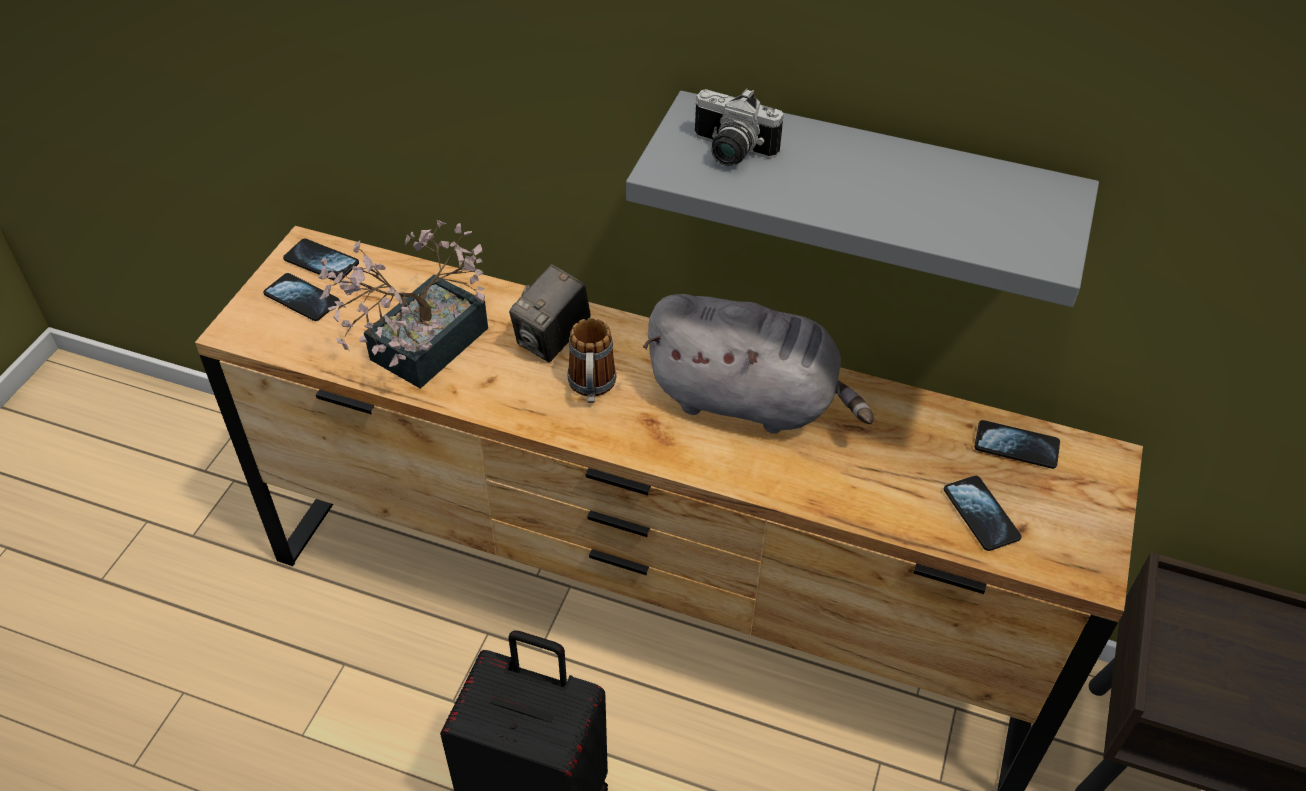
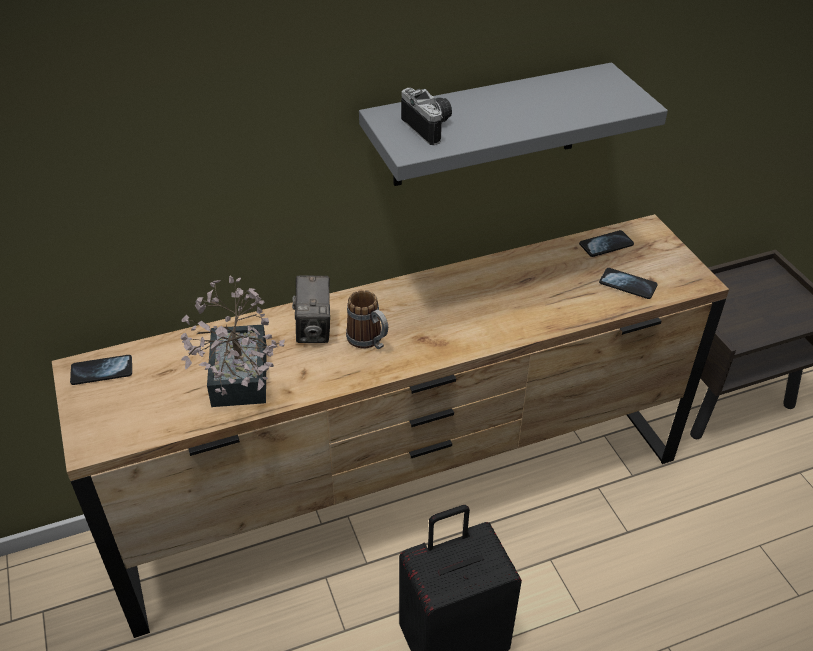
camera: 40 degrees left, 5 degrees down
phone [263,273,340,321] -> none
grey plush toy [643,294,874,434] -> none
camera [695,88,784,166] -> camera turned 105 degrees counterclockwise [401,88,452,145]

